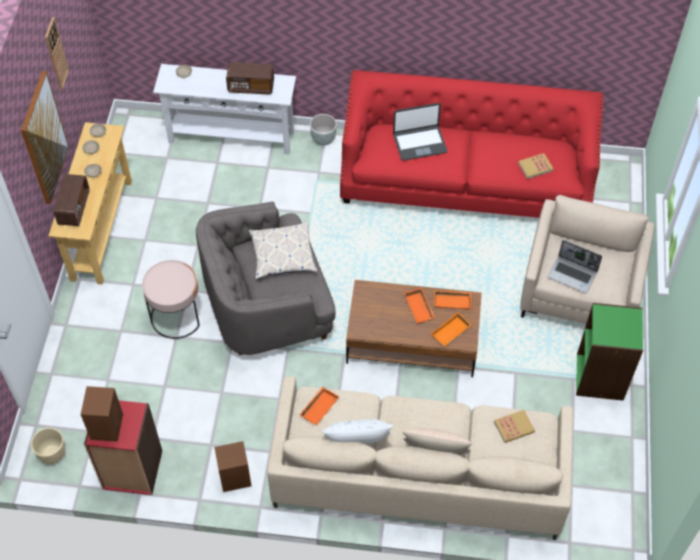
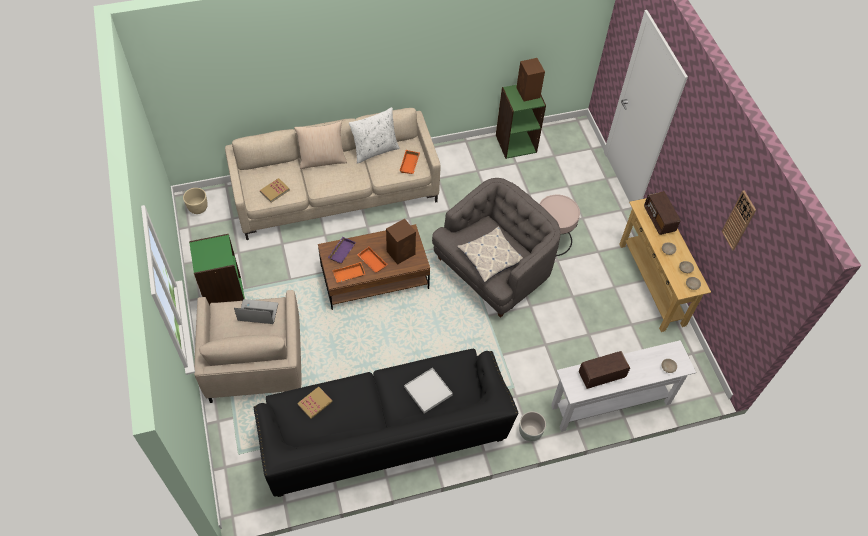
camera: 155 degrees right, 0 degrees up
picture [21,71,69,204] -> none
beige planter [31,428,65,464] -> beige planter moved to [183,188,208,214]
red bookcase [84,400,162,495] -> green bookcase [496,85,546,159]
brown speaker [214,441,251,492] -> brown speaker moved to [386,219,416,265]
red sofa [340,70,603,218] -> black sofa [254,349,519,497]
laptop [393,103,447,161] -> white tray [404,368,453,413]
orange tray [431,312,471,347] -> purple tray [328,237,356,264]

